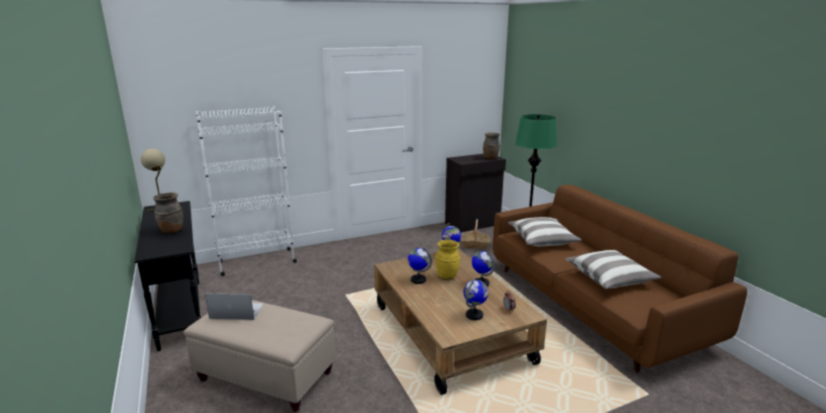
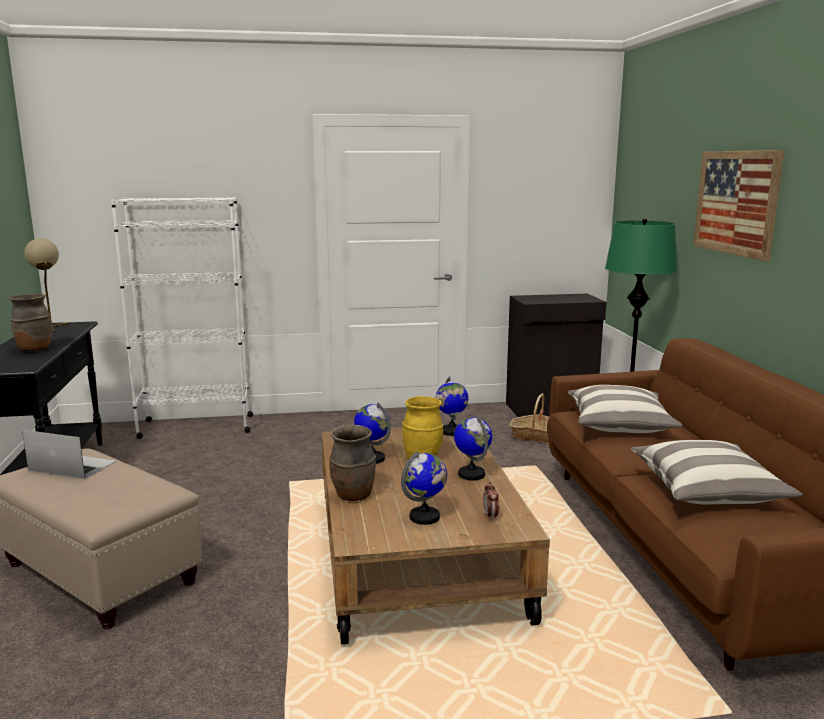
camera: 15 degrees right, 5 degrees down
brown vase [483,132,500,159] -> brown vase moved to [329,425,376,501]
none -> picture [693,150,784,261]

